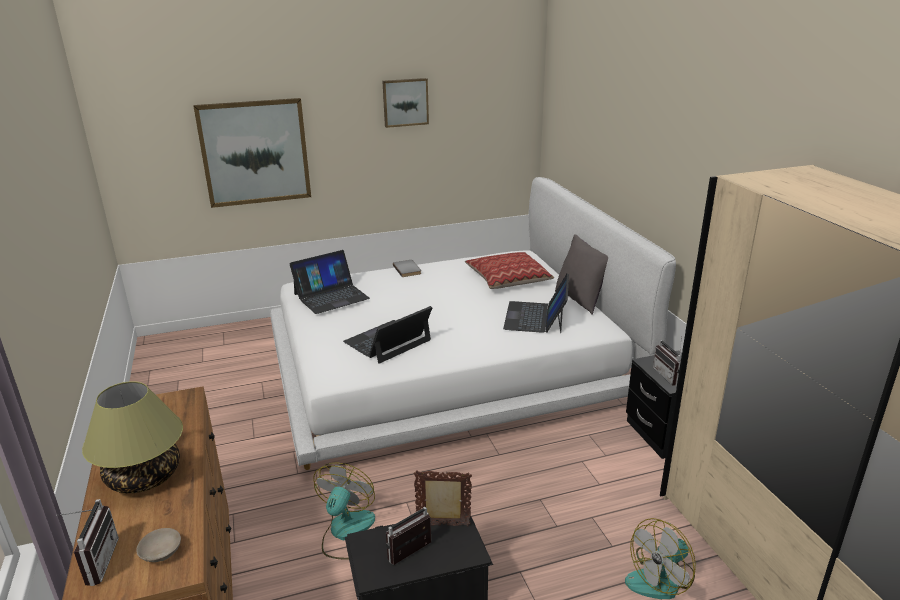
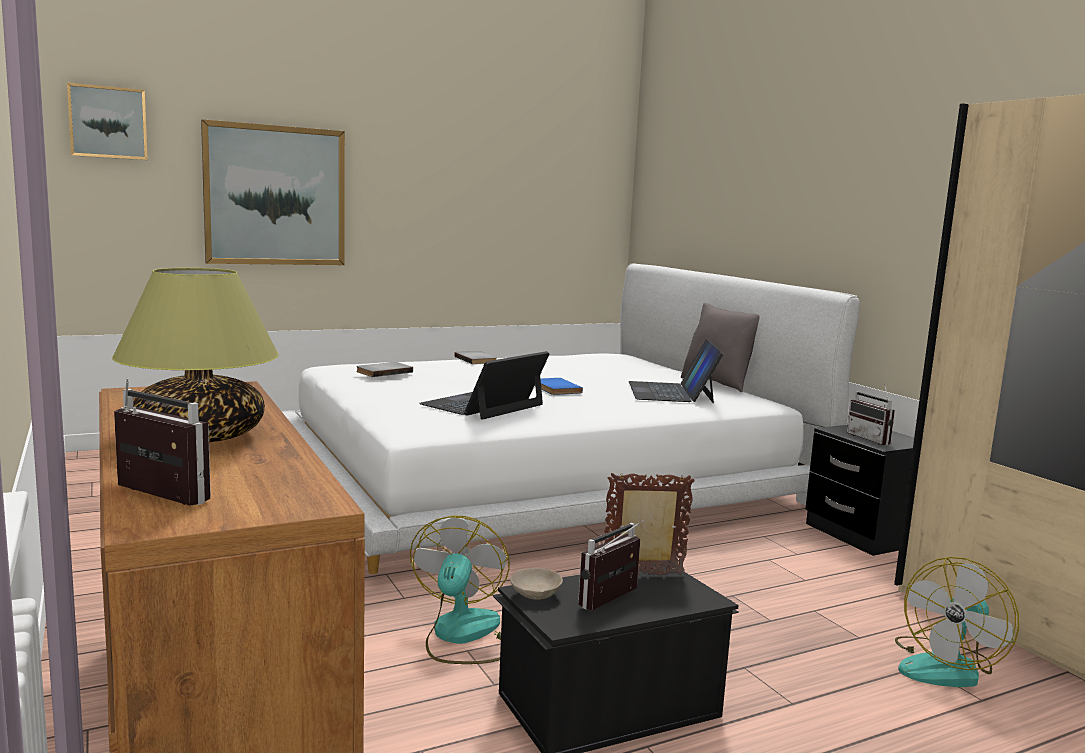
camera: 10 degrees left, 15 degrees down
radio [56,499,119,586] -> radio turned 45 degrees counterclockwise [114,377,211,506]
beige bowl [136,528,181,562] -> beige bowl moved to [510,568,563,600]
laptop [289,250,370,314] -> grey book [356,362,413,377]
picture [382,78,429,128] -> picture moved to [67,83,148,160]
pillow [465,252,554,289] -> none
none -> blue book [541,378,583,395]

